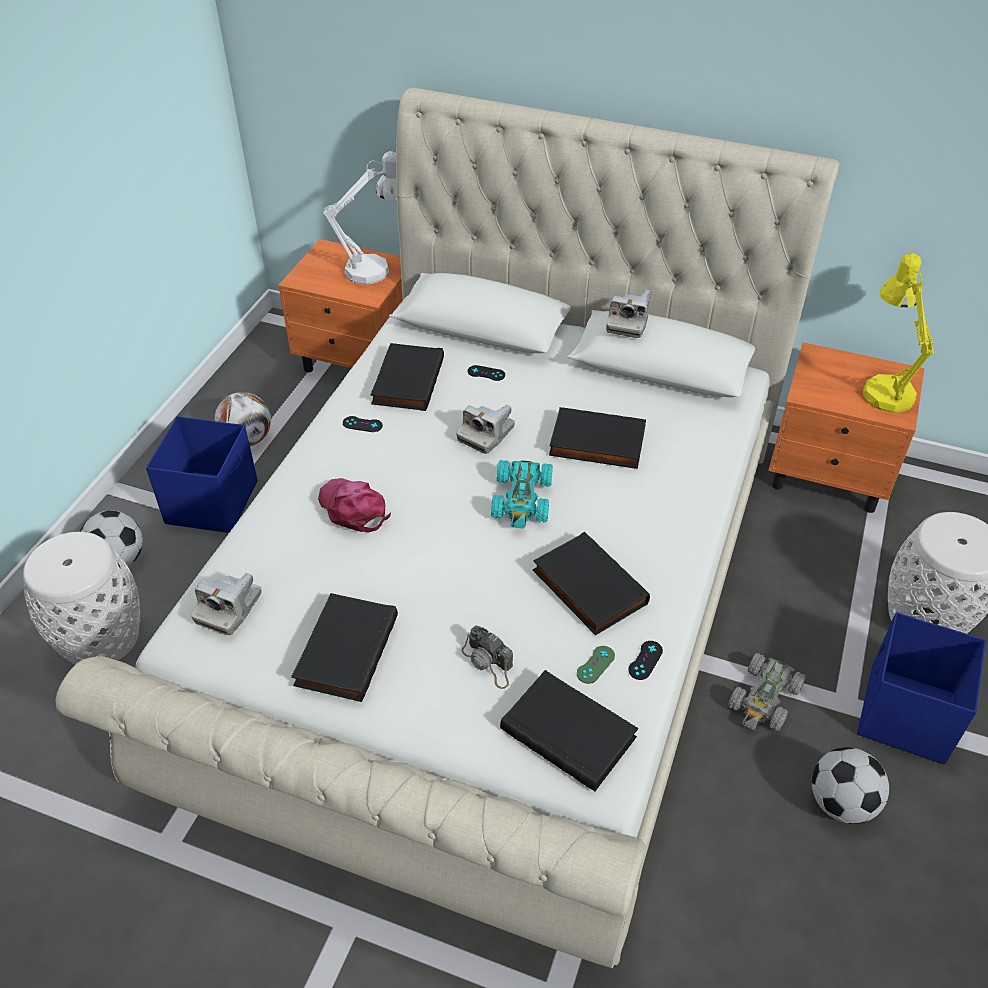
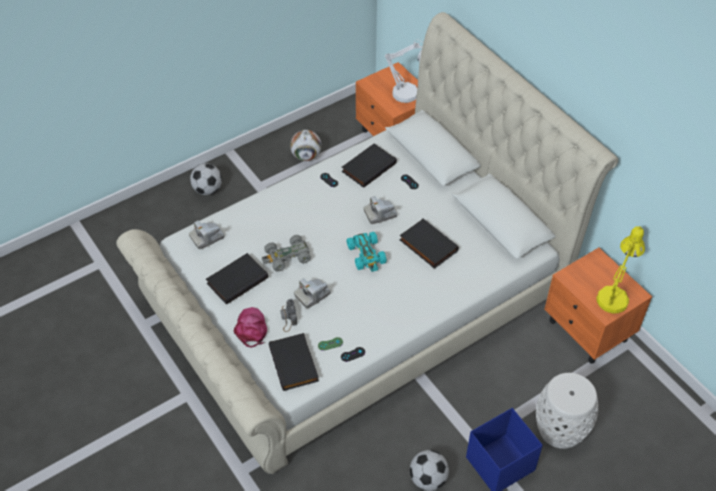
camera: 35 degrees right, 5 degrees up
white stool [23,532,140,665] -> none
blue storage box [146,416,258,533] -> none
pink cap [318,478,391,533] -> pink cap moved to [234,307,267,348]
turquoise toy car [491,460,553,528] -> turquoise toy car turned 60 degrees counterclockwise [347,232,387,272]
black book [533,532,650,635] -> none
camera [606,289,651,338] -> camera moved to [294,278,331,308]
grey toy car [728,653,806,731] -> grey toy car moved to [262,235,311,272]

